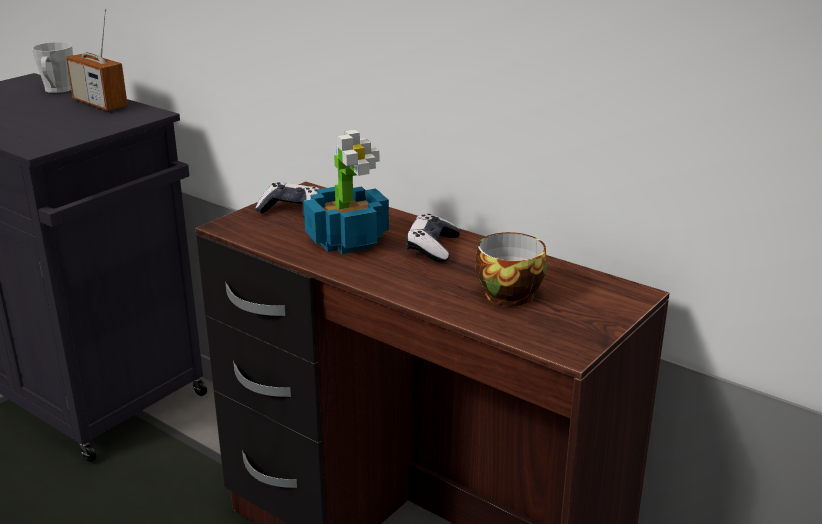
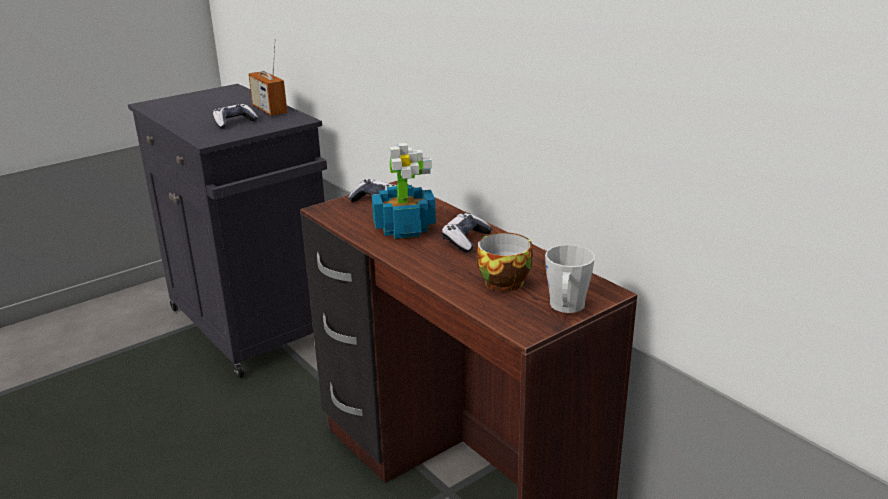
camera: 15 degrees right, 0 degrees up
grey mug [32,42,73,93] -> grey mug moved to [545,245,595,313]
none -> game controller [213,104,258,129]

